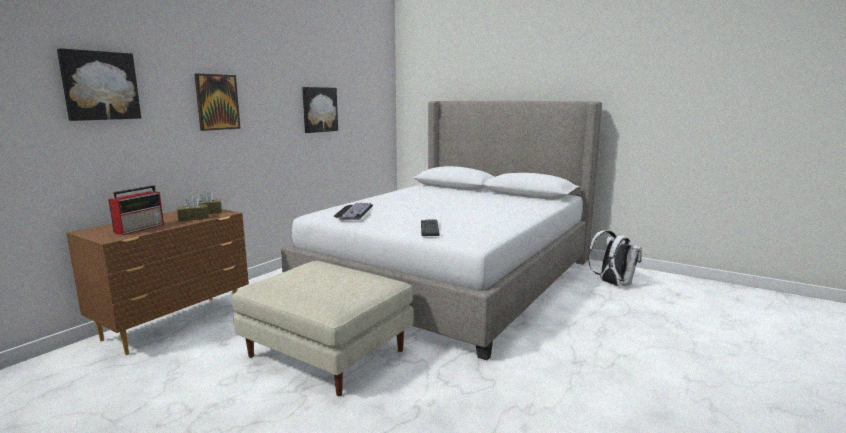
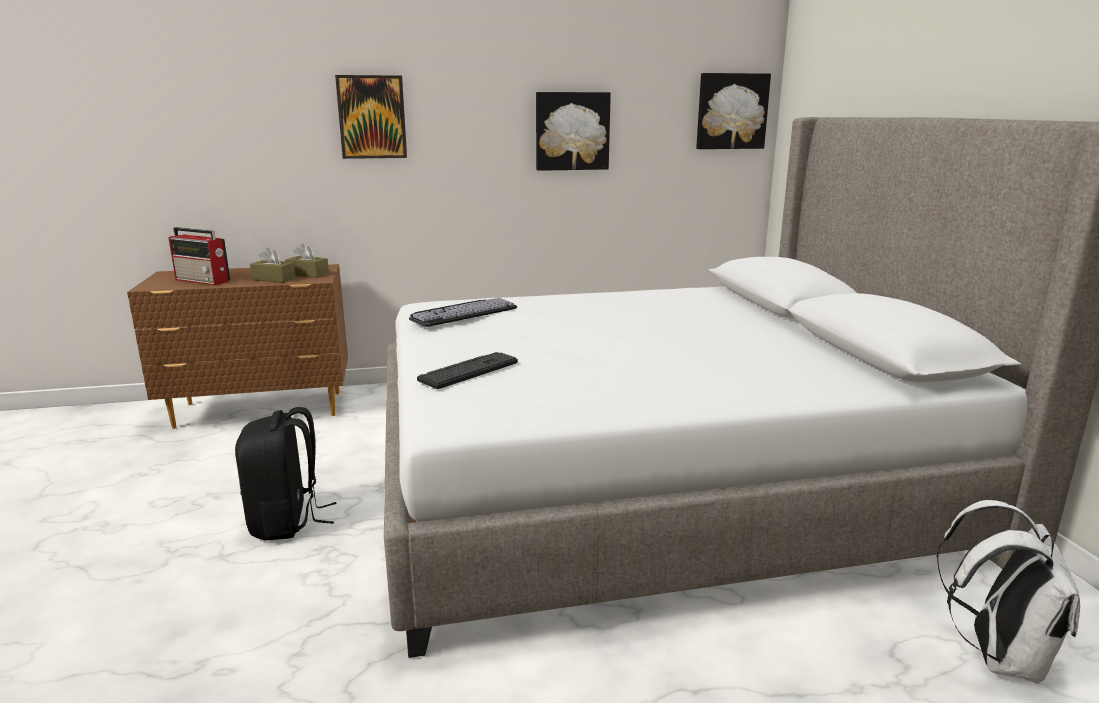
camera: 45 degrees right, 5 degrees up
picture [57,48,141,121] -> picture moved to [696,73,771,149]
radio [108,185,164,235] -> radio turned 45 degrees clockwise [168,227,230,285]
beige ottoman [232,261,414,396] -> black backpack [235,407,337,540]

